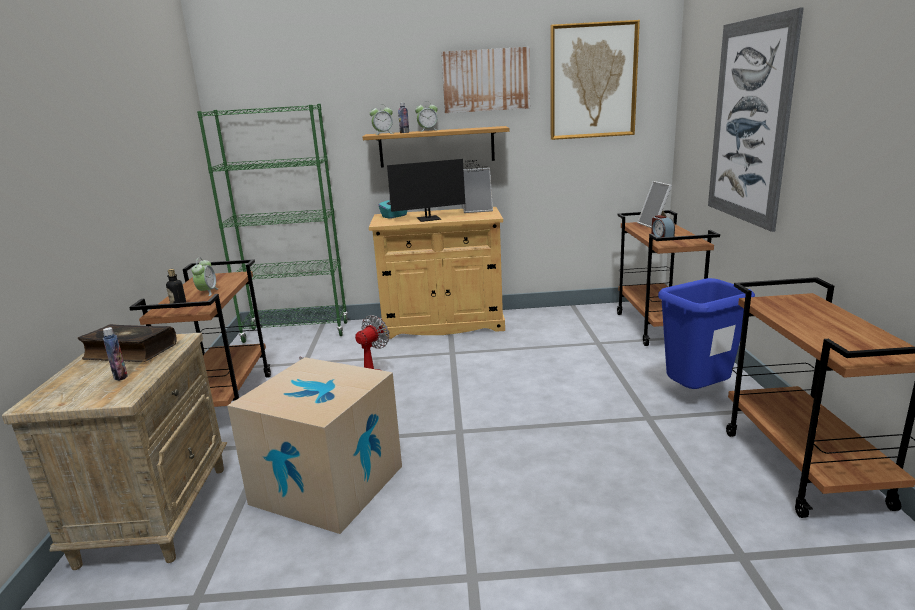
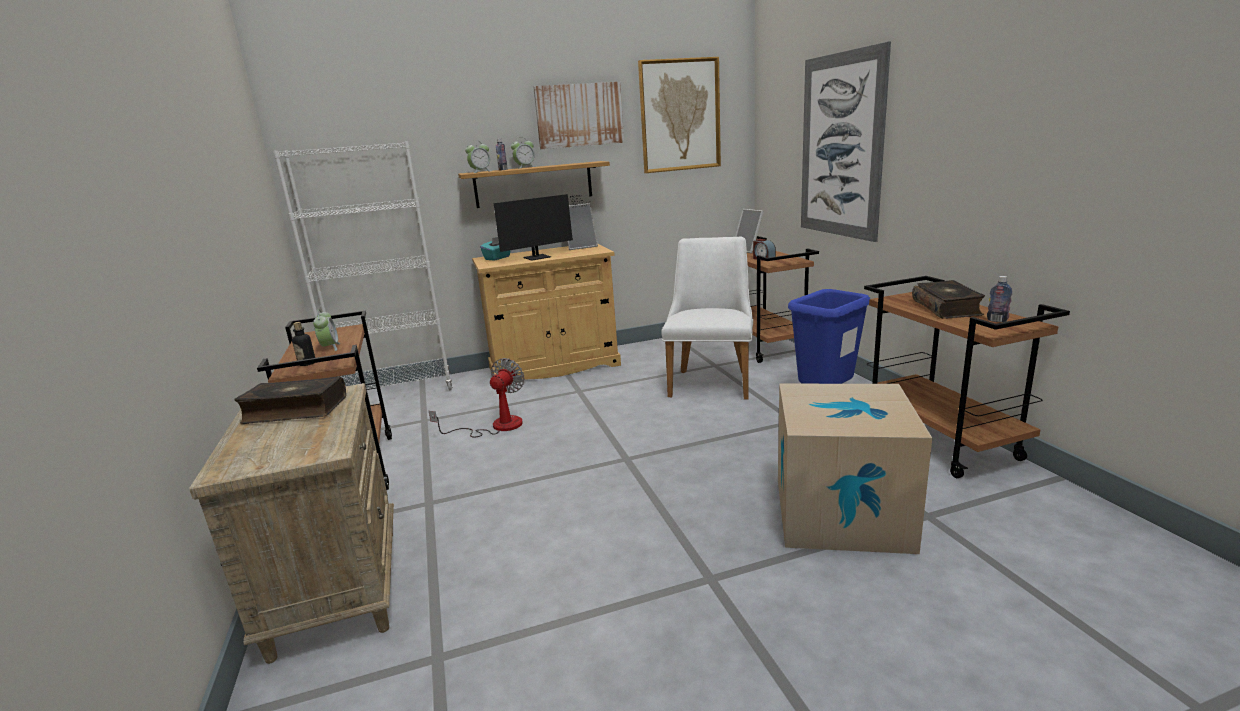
camera: 15 degrees left, 0 degrees up
bottle [103,327,128,381] -> bottle moved to [987,276,1012,322]
green bookcase [197,104,348,343] -> white bookcase [273,141,453,390]
cardboard box [227,357,402,534] -> cardboard box moved to [778,384,932,554]
none -> white chair [661,237,753,399]
none -> book [912,280,985,319]

